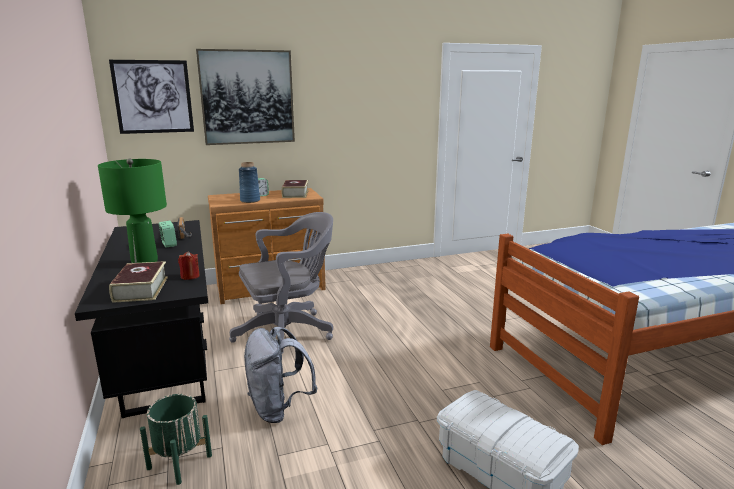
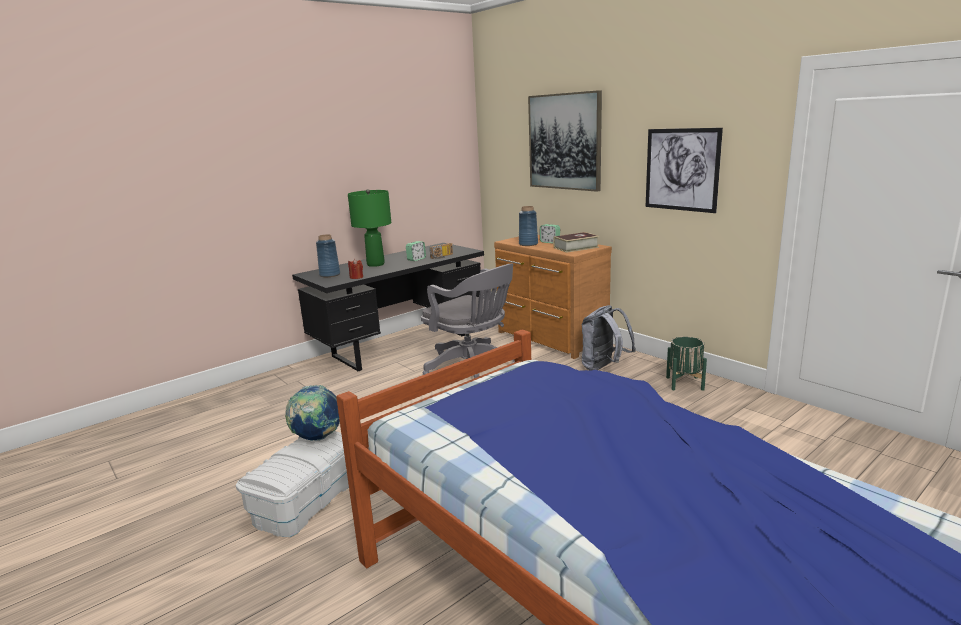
camera: 70 degrees right, 0 degrees up
picture [109,60,194,134] -> picture moved to [645,128,723,213]
book [109,261,168,303] -> blue vase [316,234,340,277]
green planter [140,394,212,485] -> green planter moved to [666,336,707,390]
grey backpack [244,327,317,423] -> grey backpack moved to [582,305,636,371]
none -> globe [285,385,340,441]

